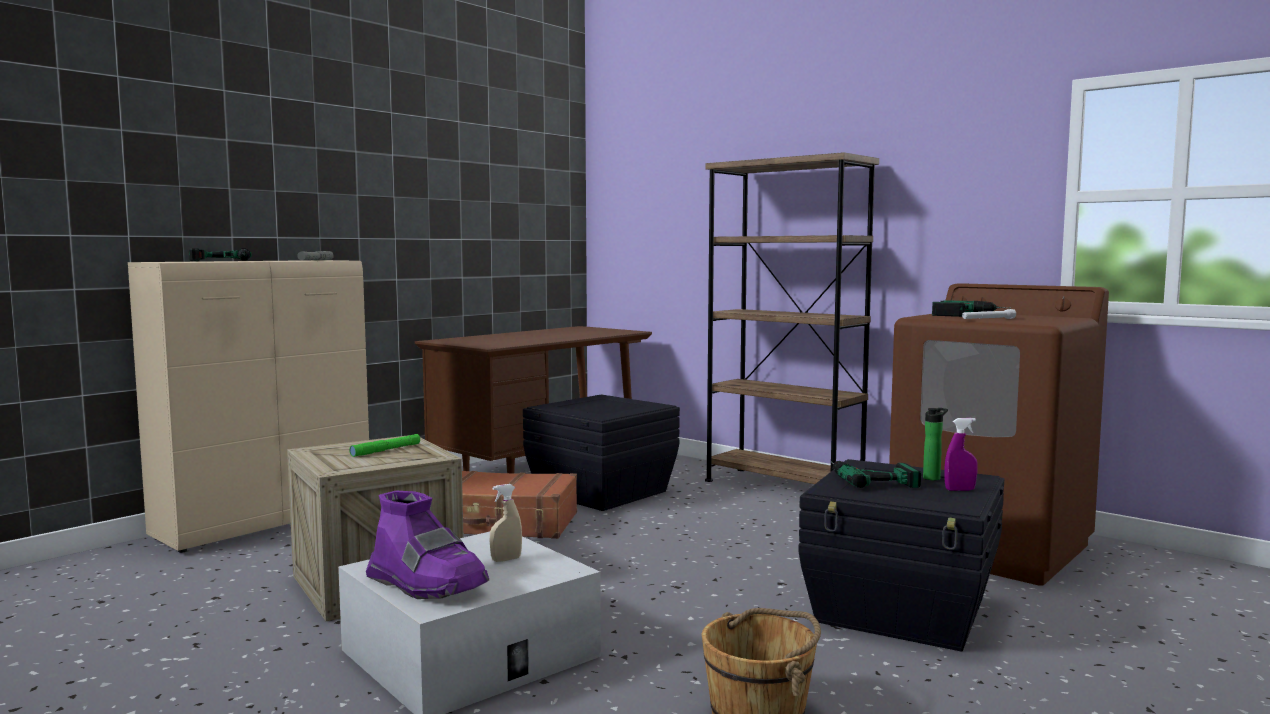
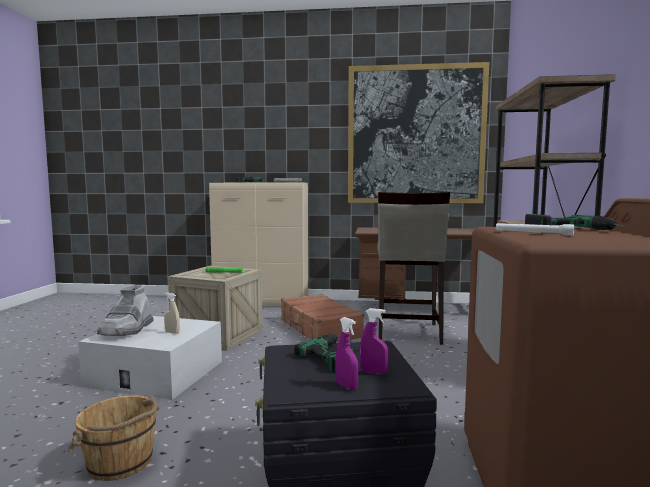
camera: 55 degrees right, 0 degrees up
purple boot [366,491,489,599] -> grey boot [97,285,154,336]
black storage box [523,394,680,511] -> beige stool [377,192,450,345]
bottle [923,408,948,480] -> purple spray bottle [360,308,388,374]
none -> picture [348,62,489,203]

